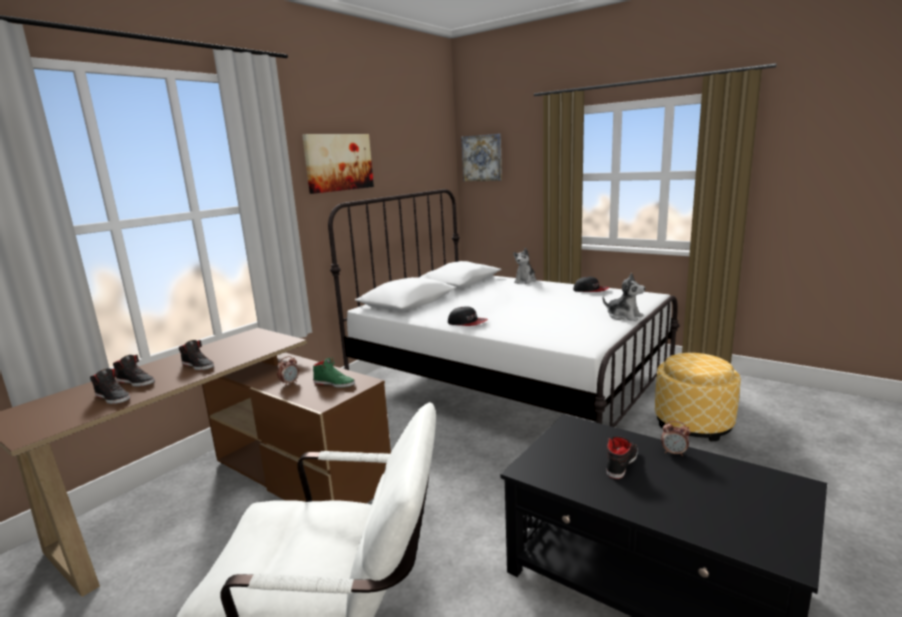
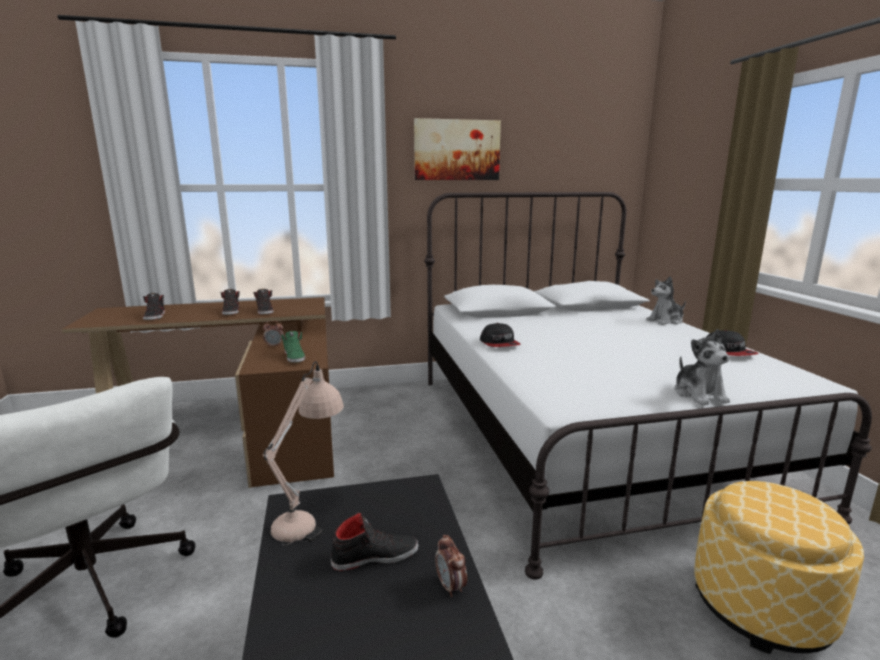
camera: 40 degrees right, 0 degrees up
black shoe [113,355,155,387] -> black shoe moved to [253,289,274,314]
picture [461,134,502,181] -> none
none -> beige table lamp [263,361,344,546]

